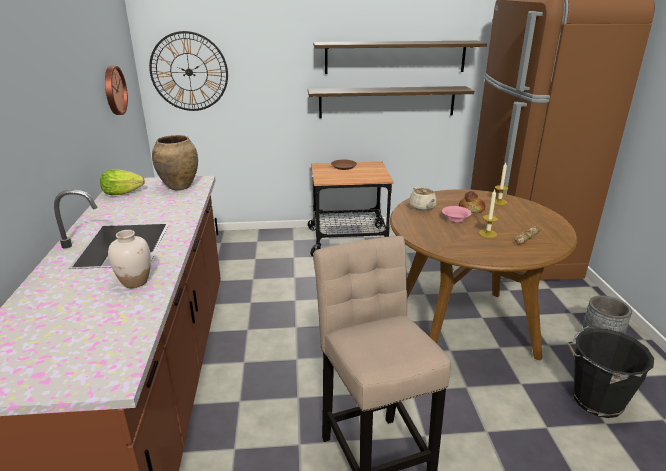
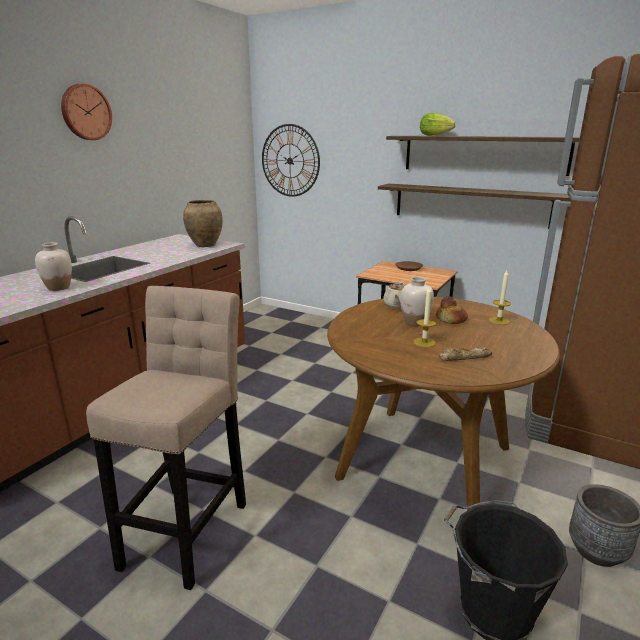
camera: 35 degrees right, 5 degrees down
lettuce [100,169,145,195] -> lettuce moved to [420,113,456,136]
wall clock [105,66,128,115] -> wall clock moved to [61,83,112,140]
pink bowl [442,206,471,223] -> white vase [400,277,434,326]

